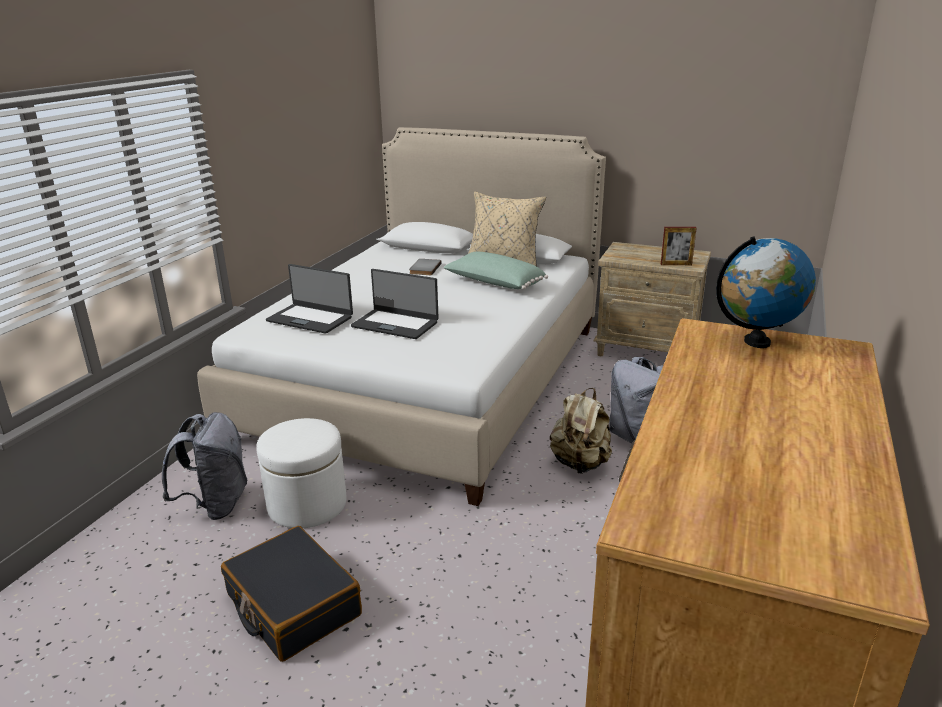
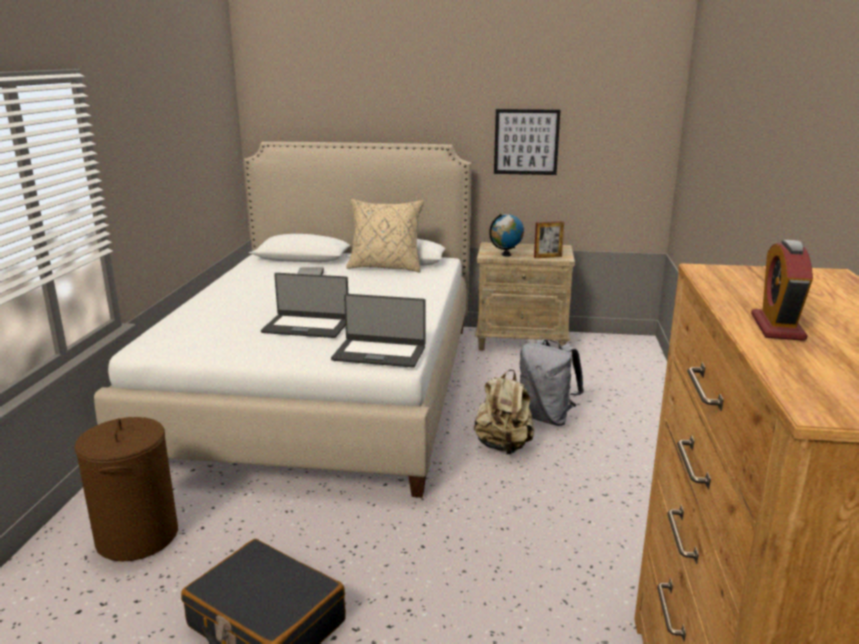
camera: 15 degrees left, 5 degrees down
grey backpack [162,412,247,520] -> brown laundry basket [75,417,178,562]
white ottoman [256,418,347,528] -> none
laptop [266,264,353,334] -> laptop moved to [331,294,426,367]
green pillow [443,252,548,289] -> none
globe [716,236,816,348] -> globe moved to [489,214,524,256]
none -> picture [494,109,560,175]
none -> alarm clock [751,240,813,341]

